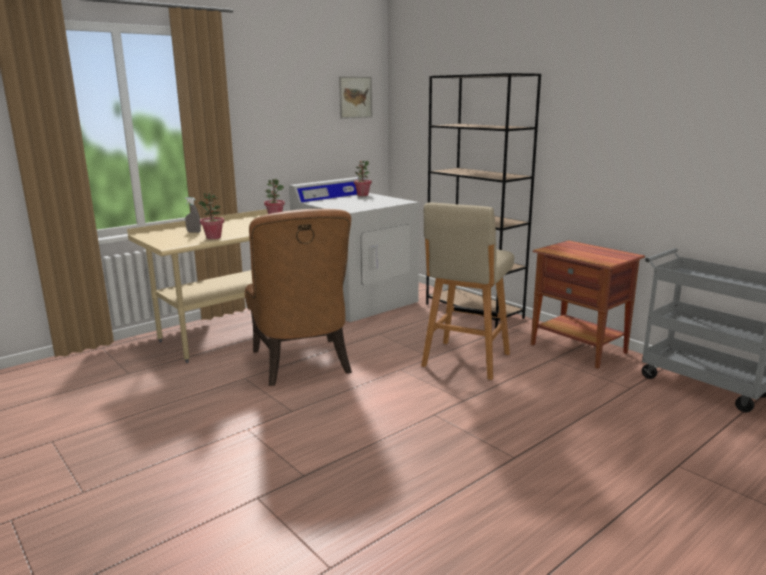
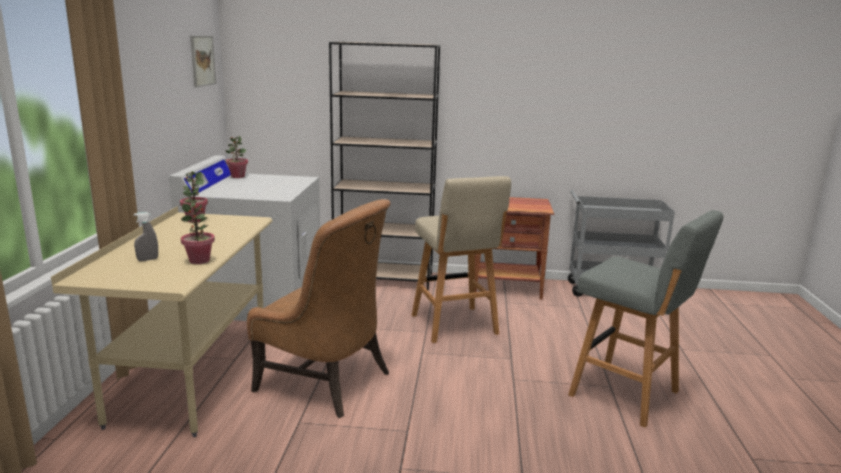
camera: 45 degrees left, 0 degrees up
none -> grey stool [568,210,724,428]

